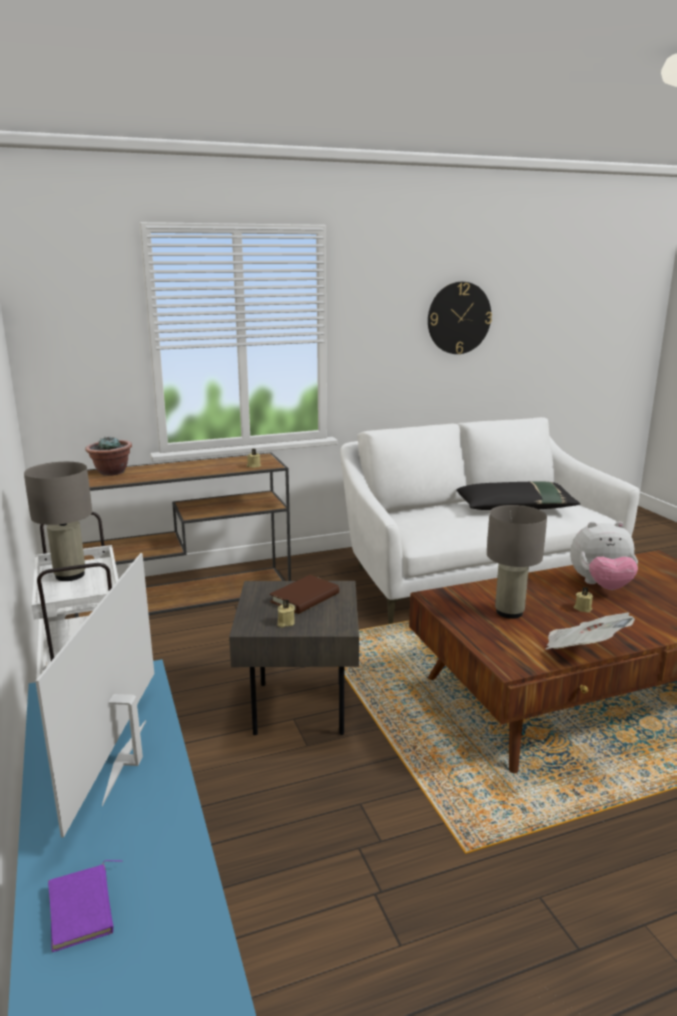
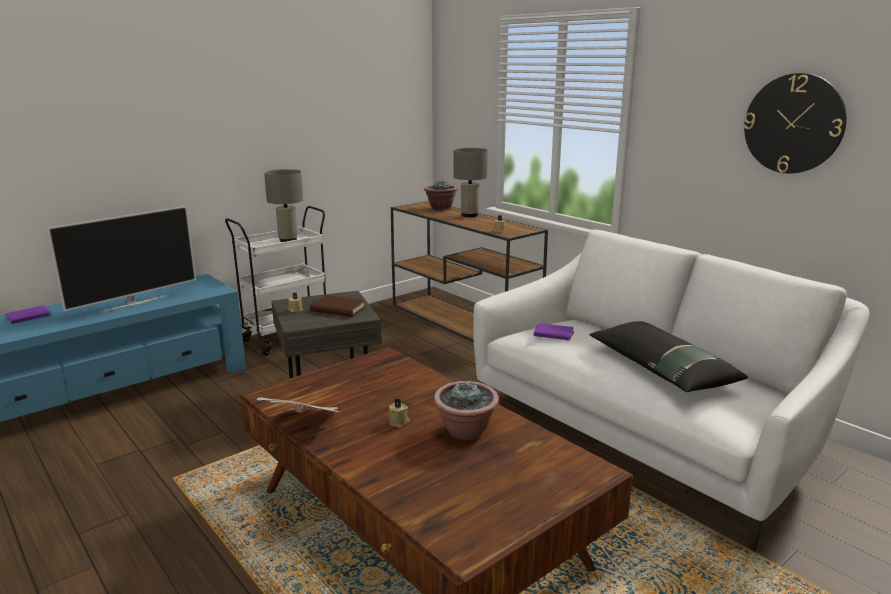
camera: 70 degrees right, 0 degrees up
television [35,553,154,837] -> television turned 150 degrees clockwise [47,206,196,313]
grey table lamp [487,505,547,619] -> grey table lamp moved to [453,148,488,217]
plush toy [570,521,638,590] -> potted plant [434,381,499,440]
none -> purple book [534,323,574,341]

